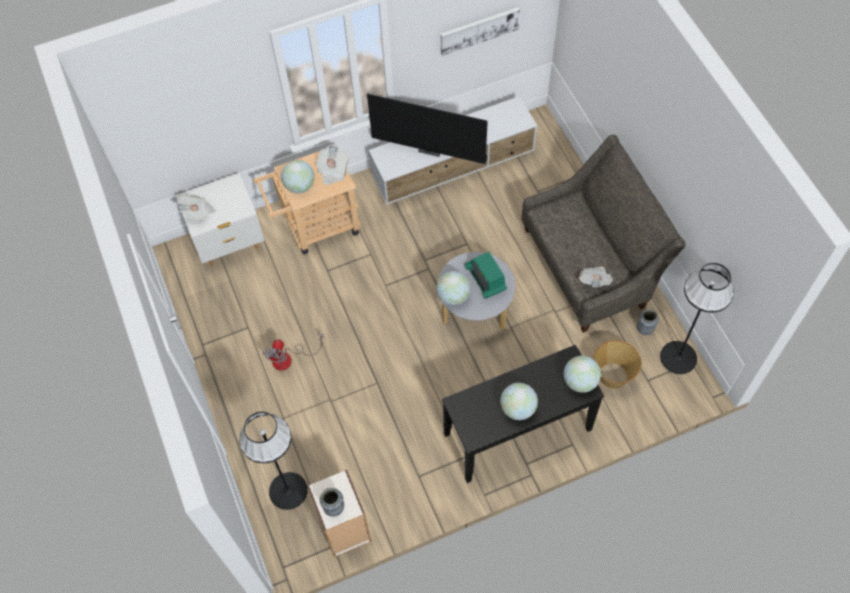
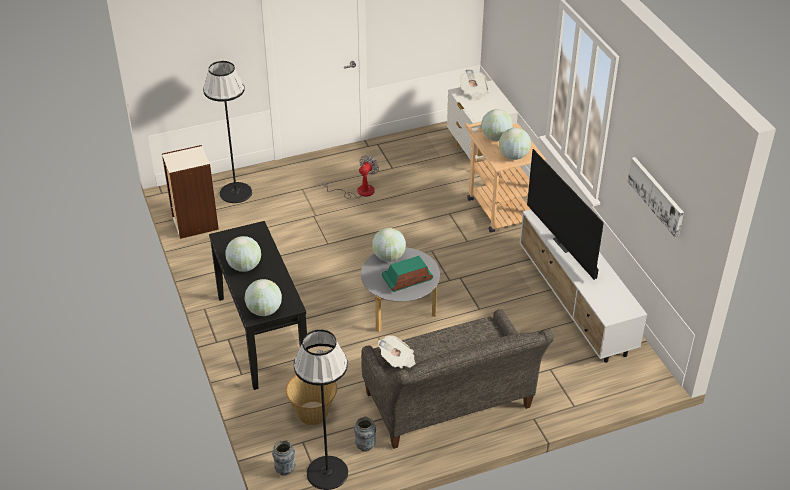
camera: 90 degrees right, 20 degrees down
fan [263,334,324,371] -> fan turned 105 degrees clockwise [323,155,379,198]
newspaper [316,145,349,185] -> globe [499,128,531,160]
vase [320,488,344,517] -> vase moved to [272,440,295,476]
television [367,93,488,164] -> television turned 45 degrees counterclockwise [527,149,604,280]

